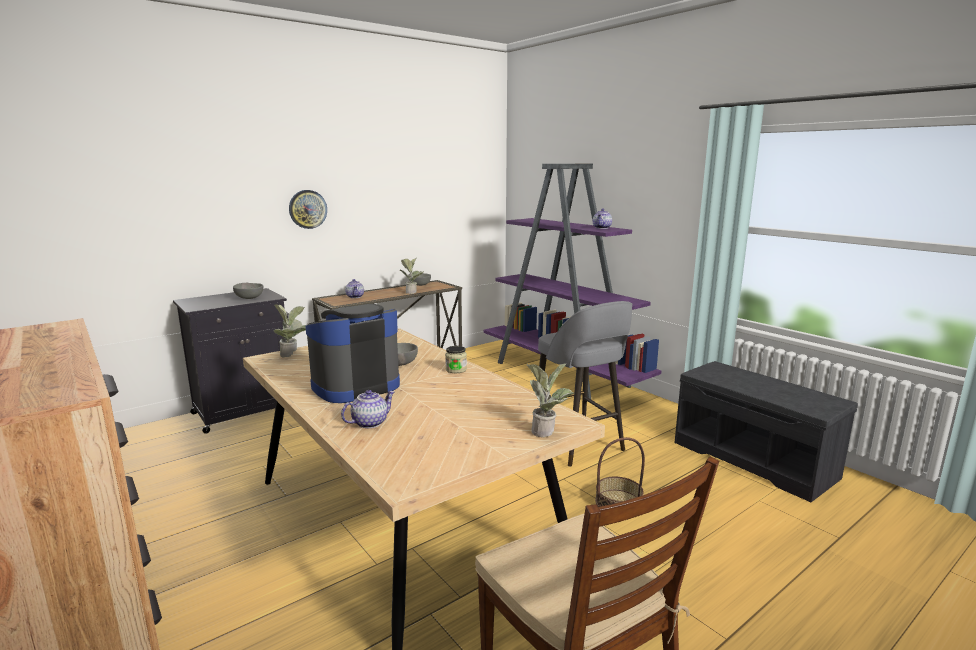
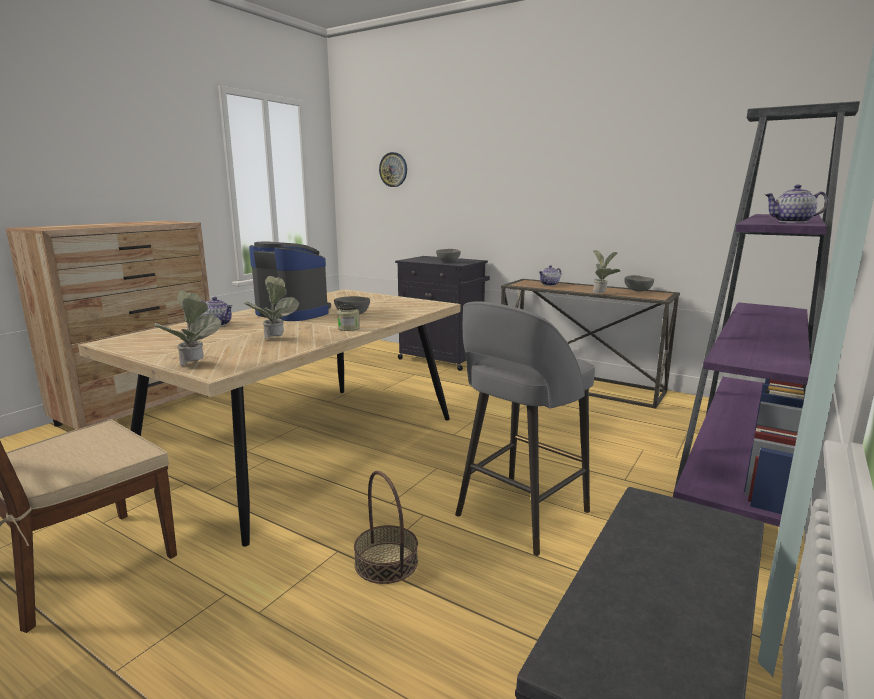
camera: 70 degrees right, 0 degrees up
potted plant [273,304,306,357] -> potted plant moved to [244,276,299,340]
wall clock [289,190,327,229] -> wall clock moved to [379,152,407,187]

